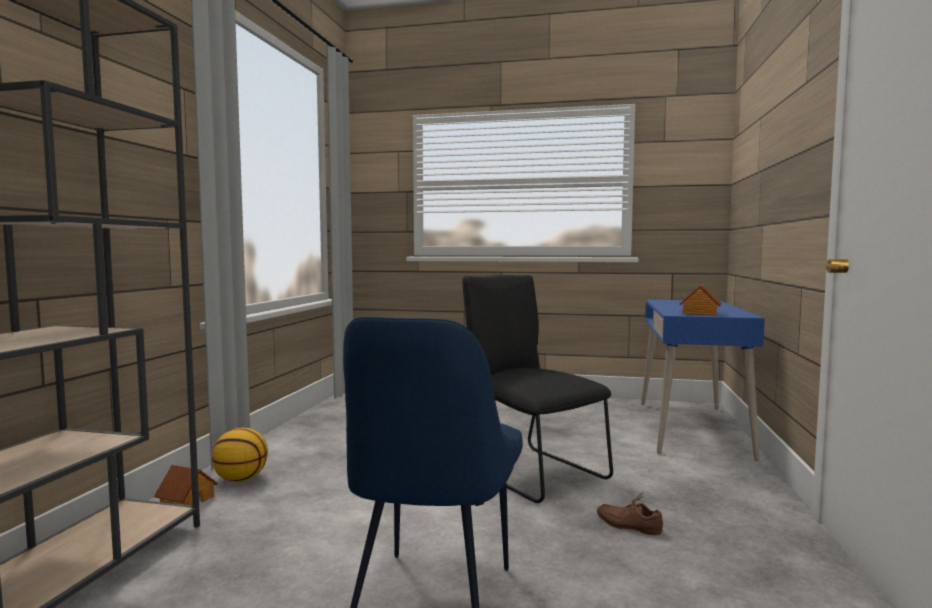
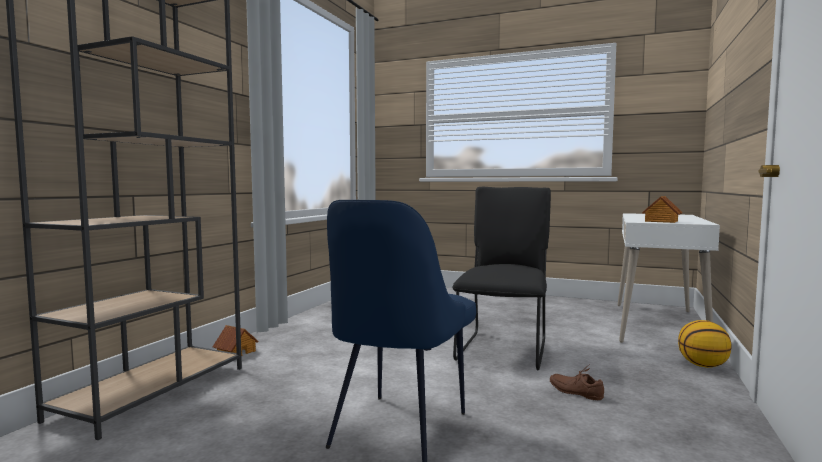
camera: 10 degrees right, 0 degrees up
basketball [212,428,268,482] -> basketball moved to [678,320,732,368]
black chair [462,275,613,503] -> black chair turned 45 degrees clockwise [452,187,551,370]
blue desk [641,299,765,461] -> white desk [618,213,720,343]

